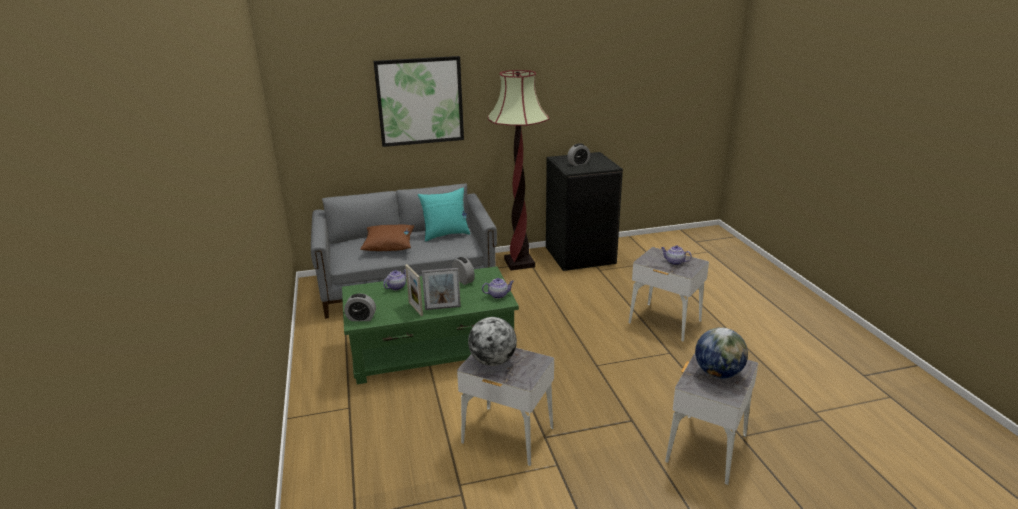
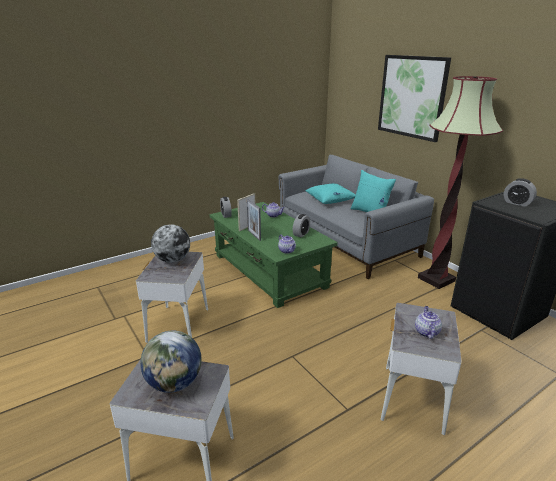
camera: 70 degrees right, 0 degrees up
brown pillow [360,224,414,251] -> turquoise pillow [305,183,356,204]

